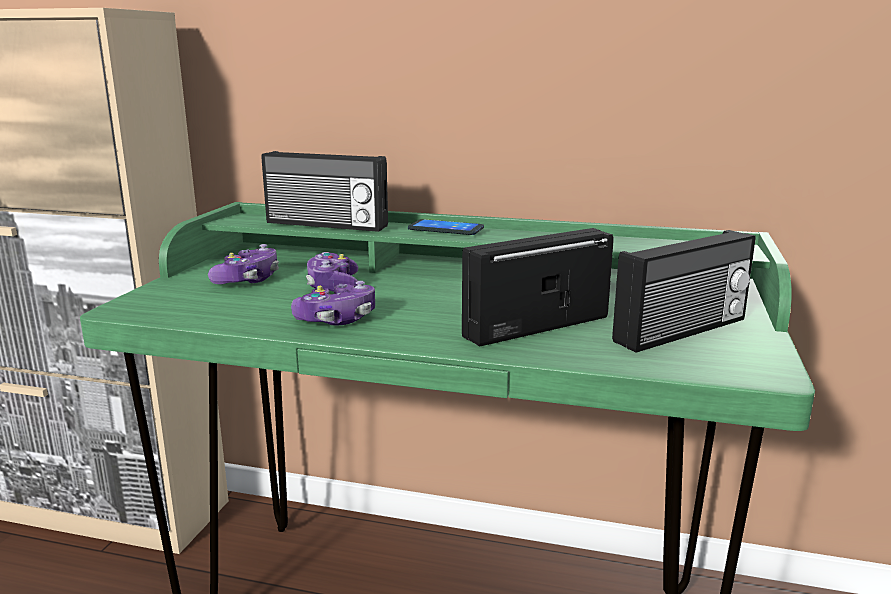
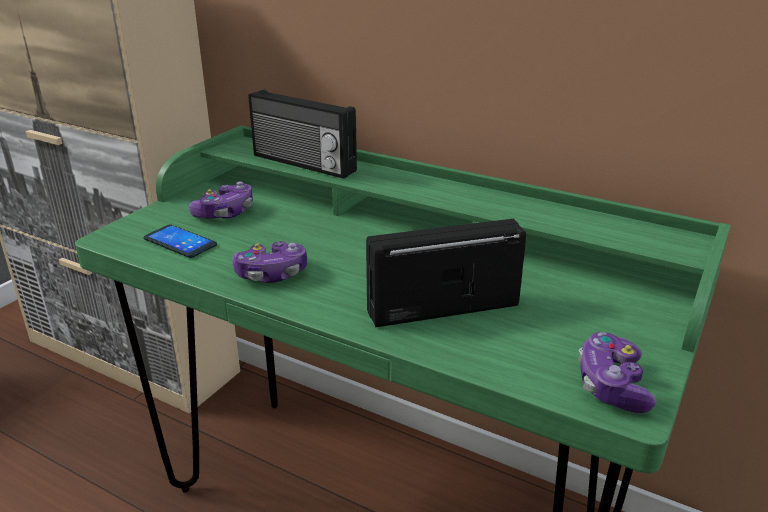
camera: 15 degrees right, 10 degrees up
game controller [306,252,358,292] -> game controller moved to [578,332,657,413]
phone [408,219,484,235] -> phone moved to [144,224,217,258]
radio [612,230,756,353] -> none

